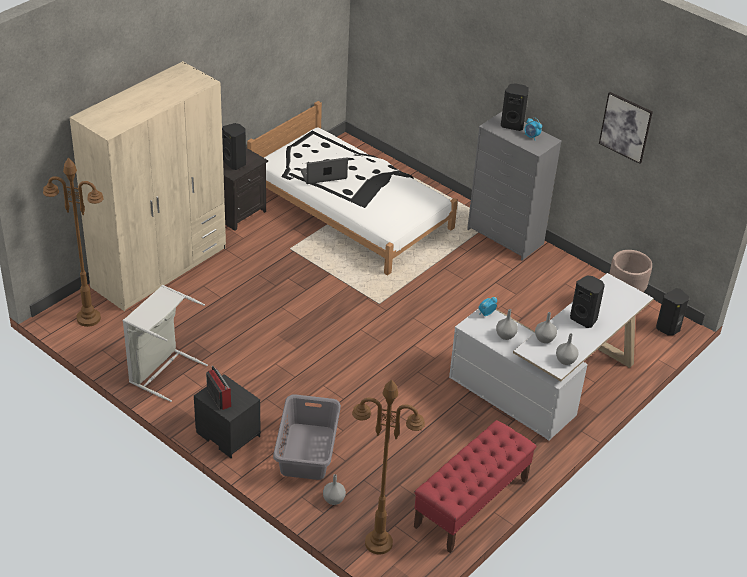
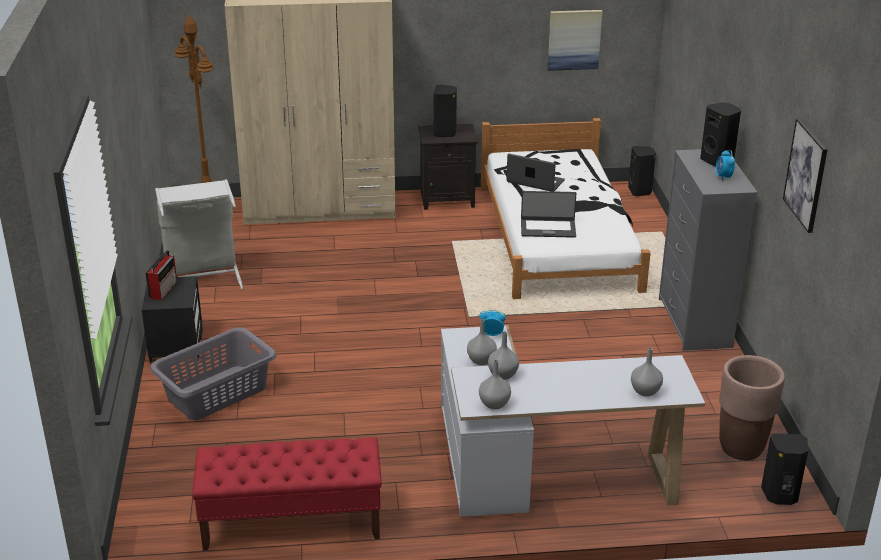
camera: 45 degrees right, 10 degrees down
grey vase [323,474,346,505] -> grey vase moved to [631,347,663,397]
brown floor lamp [352,380,425,555] -> none
black speaker [570,275,605,328] -> black speaker moved to [628,146,656,196]
none -> laptop [521,191,576,238]
none -> picture [548,10,602,71]

